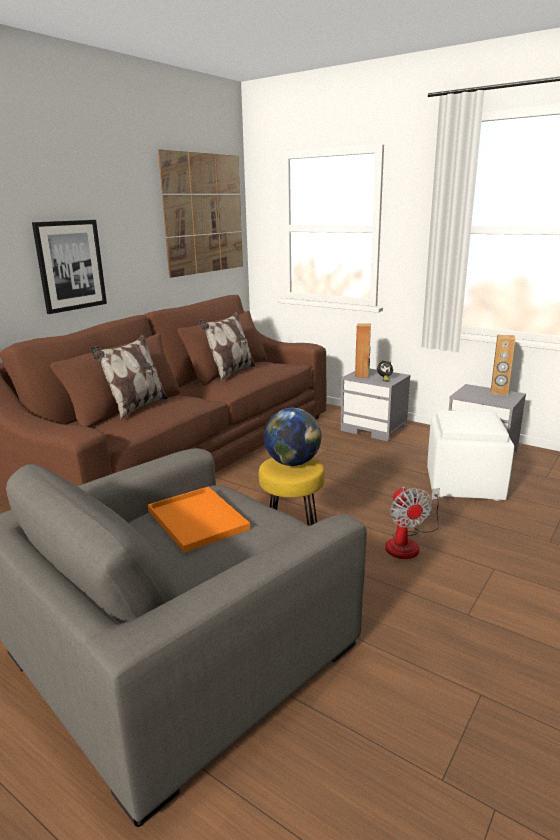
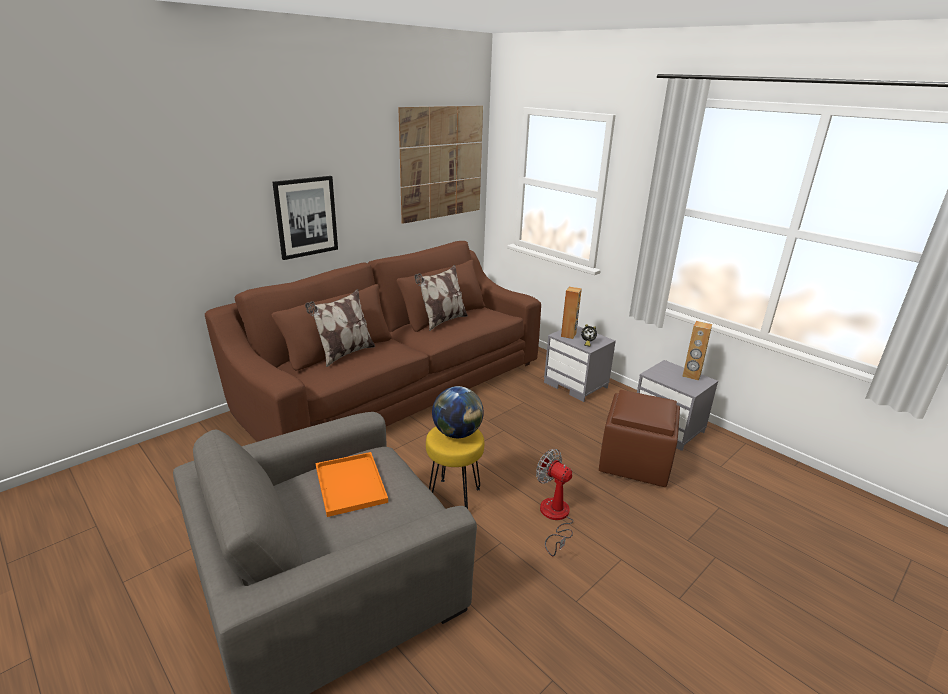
camera: 10 degrees right, 5 degrees up
fan [385,487,440,559] -> fan turned 135 degrees clockwise [536,449,573,556]
white ottoman [427,410,514,501] -> brown ottoman [599,390,680,487]

